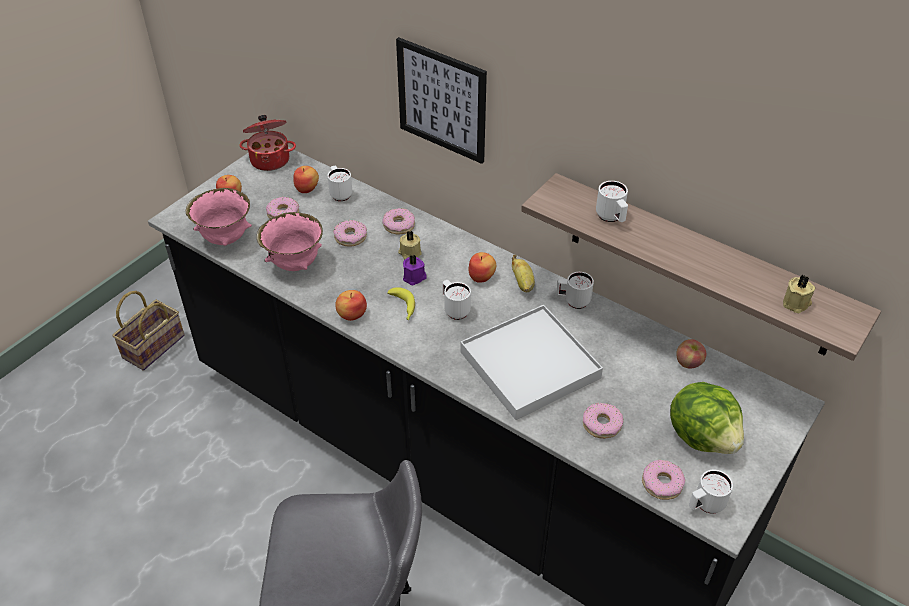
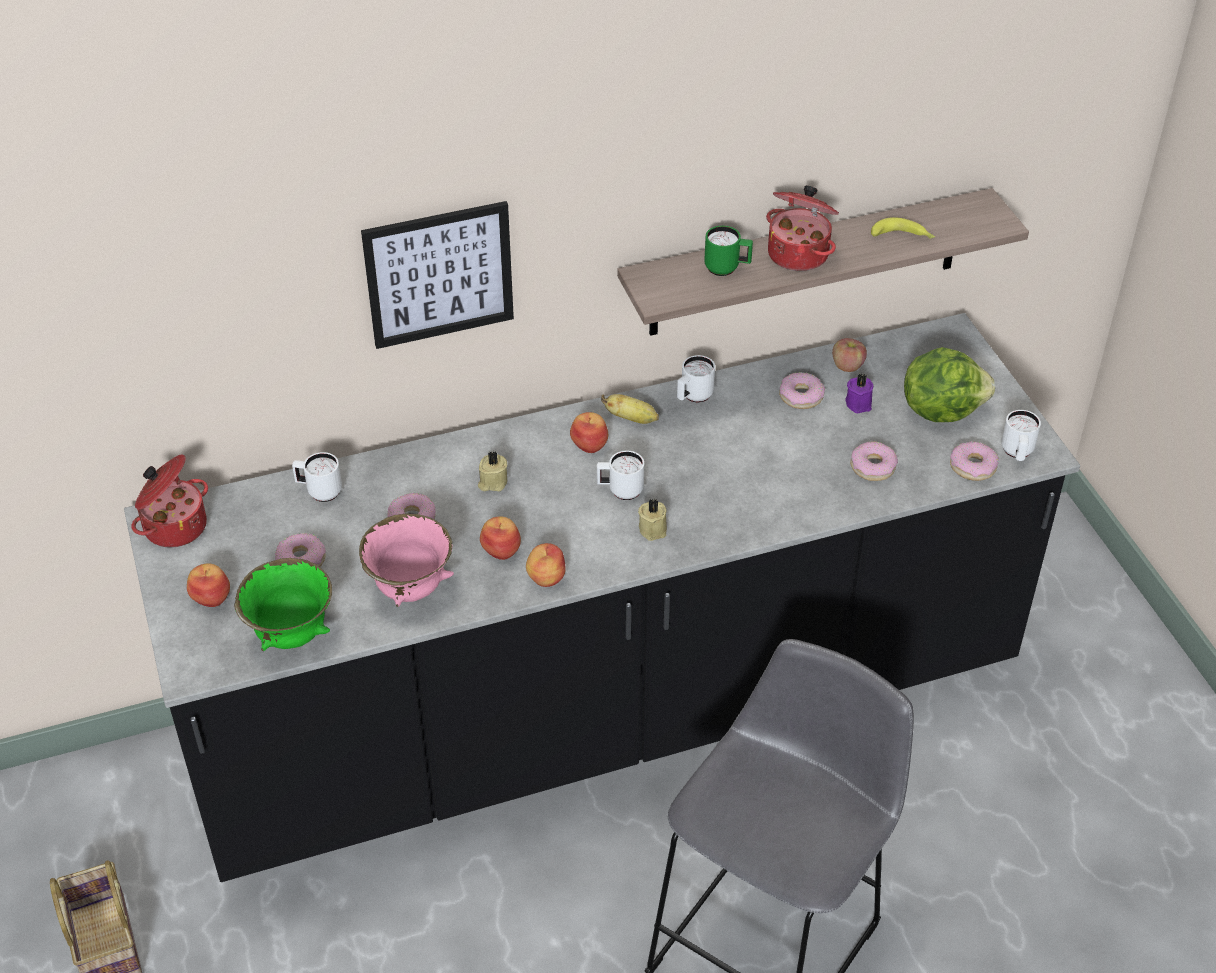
camera: 55 degrees left, 0 degrees up
pink bowl [186,188,252,246] -> green bowl [234,558,332,651]
apple [294,166,319,193] -> apple moved to [480,516,521,560]
donut [382,208,415,234] -> donut moved to [779,372,825,409]
banana [387,287,415,320] -> banana moved to [871,217,935,239]
purple candle [403,254,427,285] -> purple candle moved to [845,374,873,413]
white tray [460,305,603,420] -> none
white mug [596,181,628,222] -> green mug [704,226,753,276]
beige candle [783,274,815,313] -> beige candle moved to [638,499,667,541]
none -> cooking pot [766,185,839,271]

